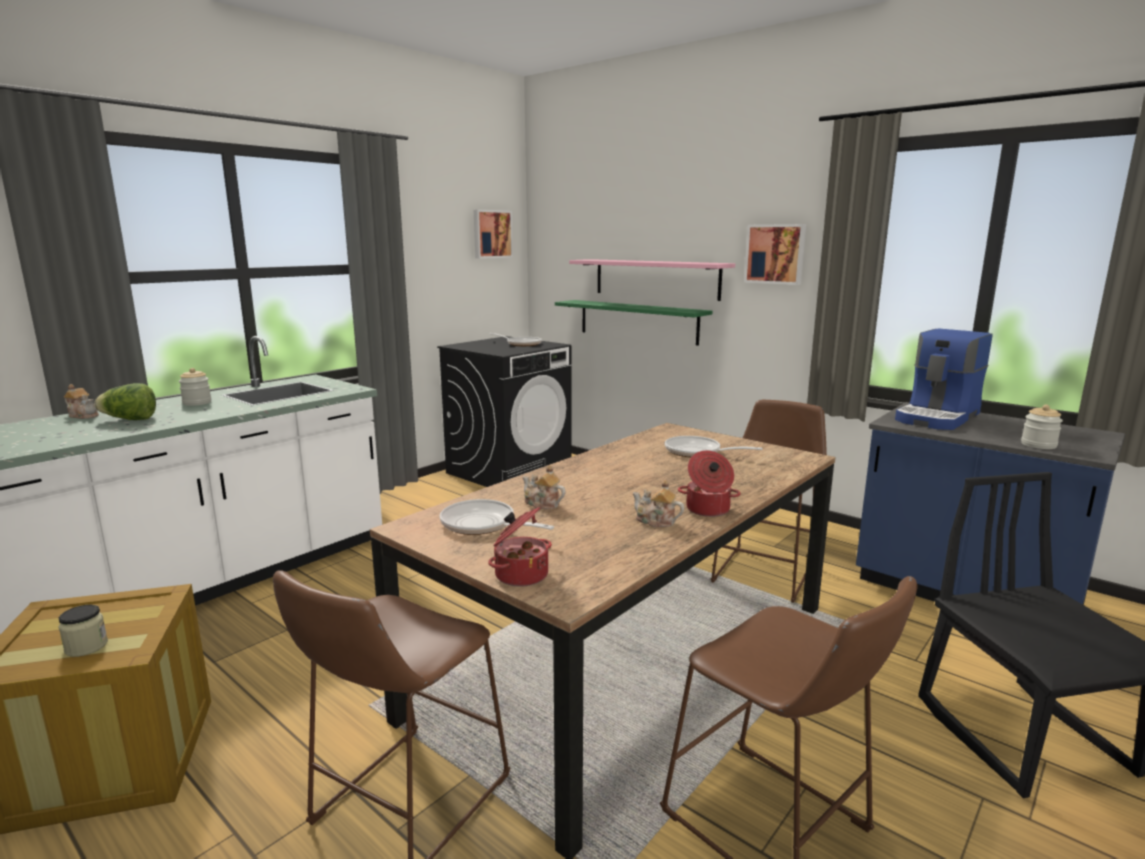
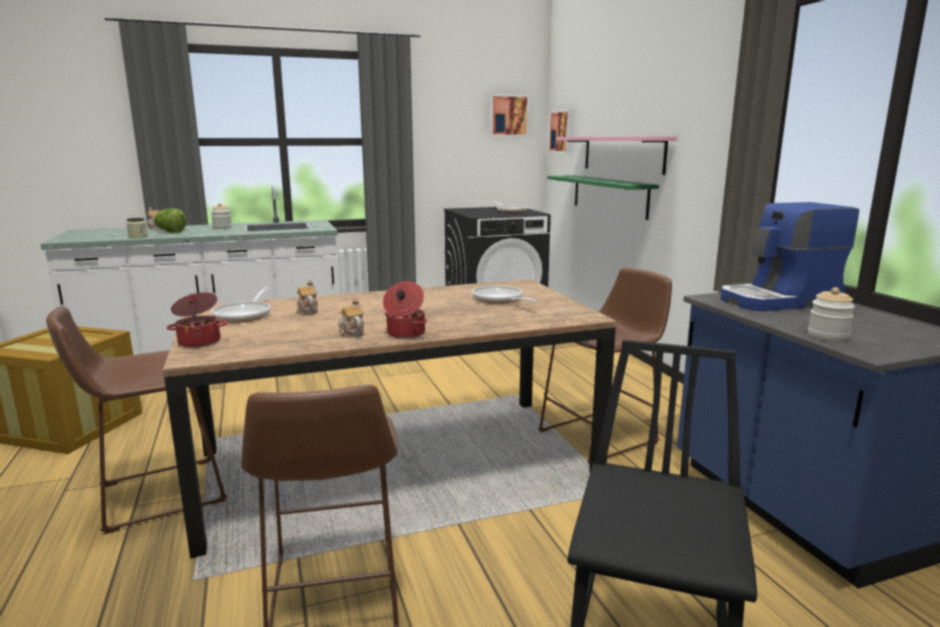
camera: 30 degrees right, 0 degrees up
jar [58,605,108,657] -> jar moved to [127,218,148,238]
frying pan [440,499,554,535] -> frying pan turned 150 degrees counterclockwise [211,287,271,323]
picture [744,224,806,285] -> picture moved to [548,109,573,153]

